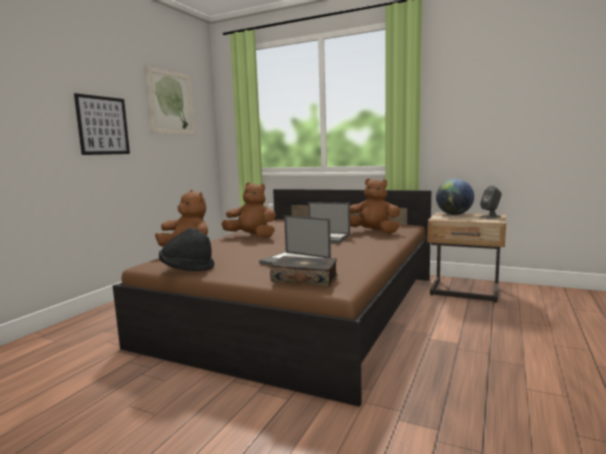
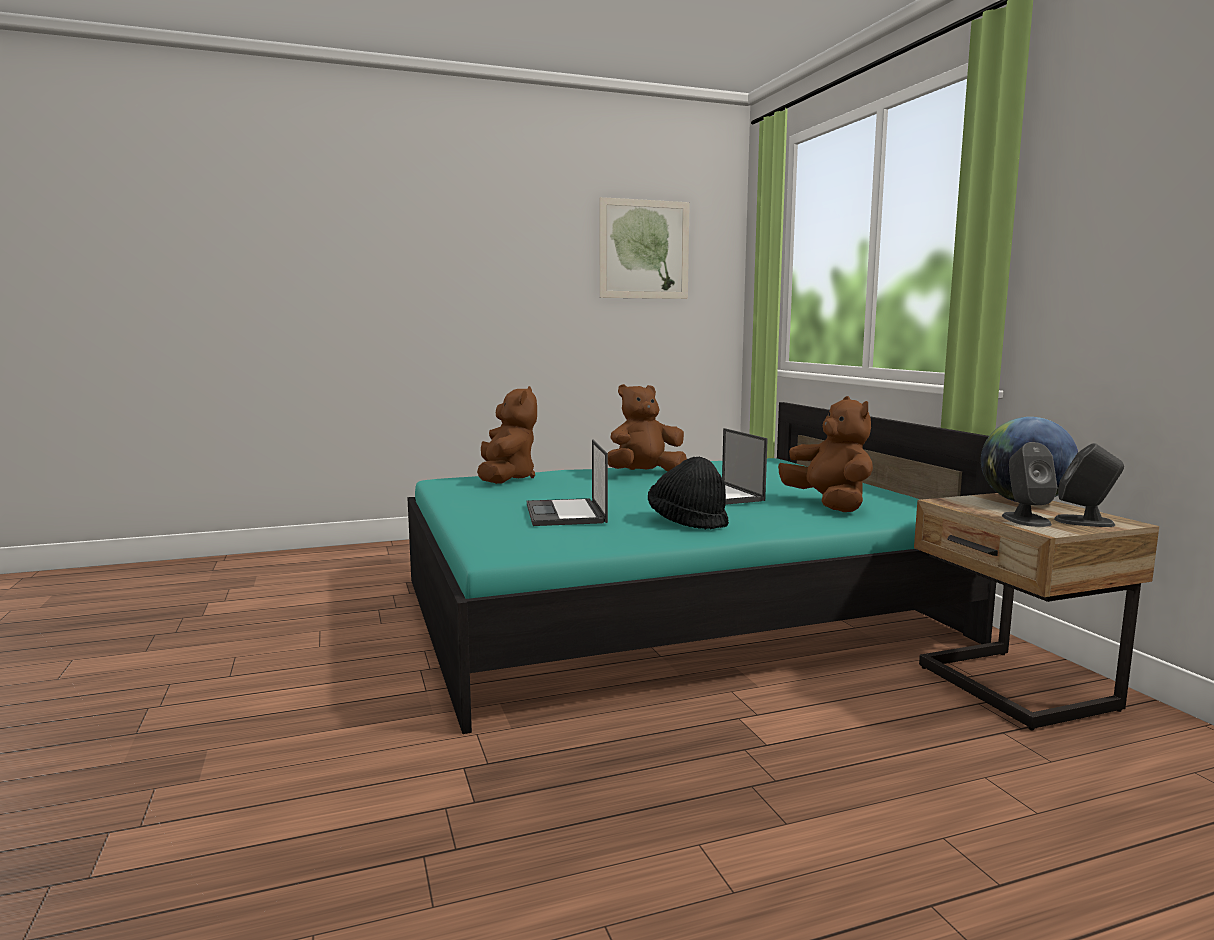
camera: 45 degrees right, 0 degrees up
picture [74,93,130,155] -> none
brown bed [112,189,431,407] -> turquoise bed [407,402,997,734]
black hat [159,228,214,271] -> black hat moved to [648,457,729,530]
brown plush toy [221,182,276,238] -> brown plush toy turned 90 degrees counterclockwise [608,384,687,471]
book [270,256,338,287] -> none
none -> grey speaker [1002,442,1057,527]

